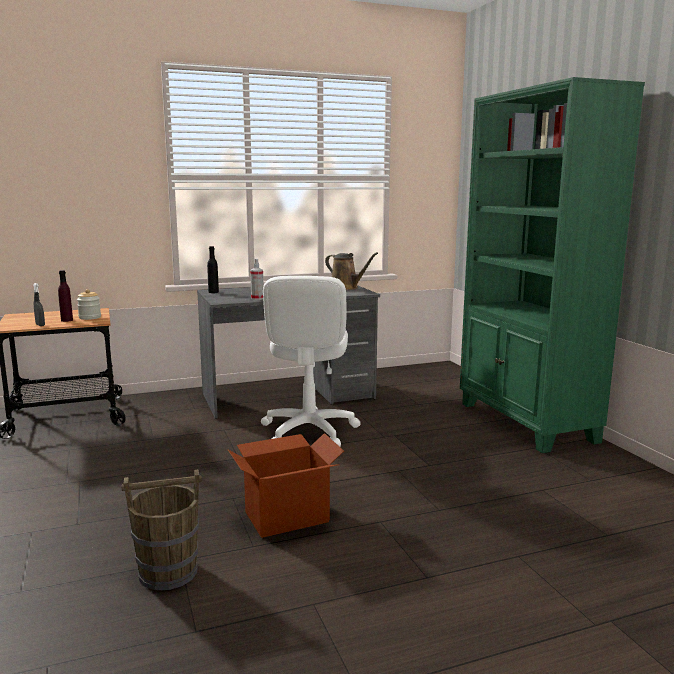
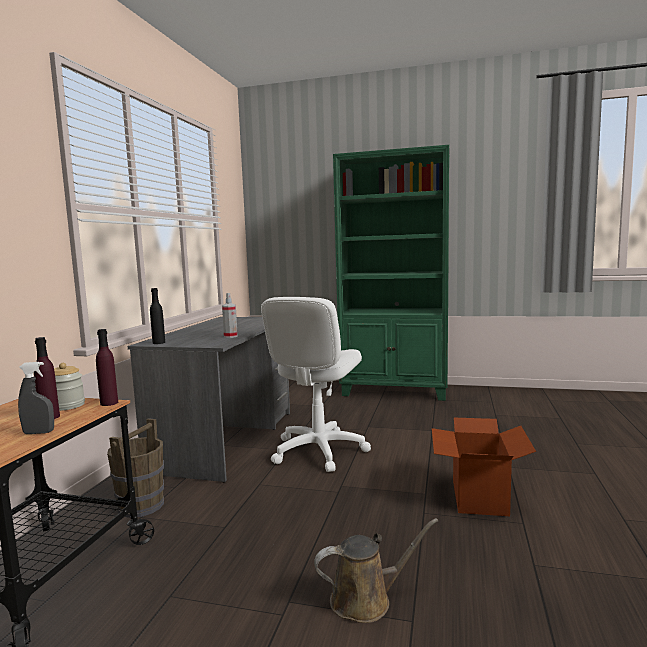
camera: 55 degrees left, 5 degrees down
brown bucket [122,469,202,590] -> brown bucket moved to [107,418,164,518]
white office chair [261,276,361,447] -> white office chair turned 75 degrees clockwise [261,297,371,472]
brown watering can [325,252,378,290] -> brown watering can moved to [314,518,438,623]
none -> purple bottle [96,329,118,406]

